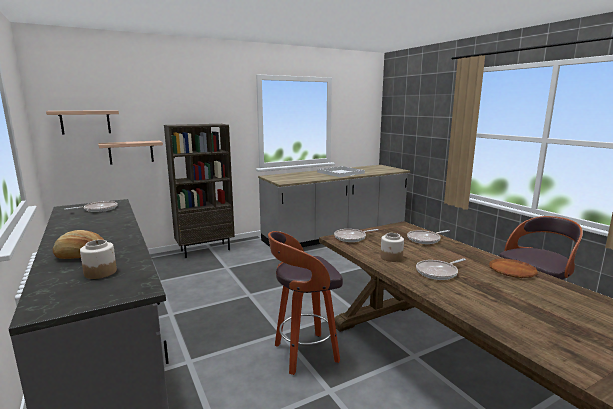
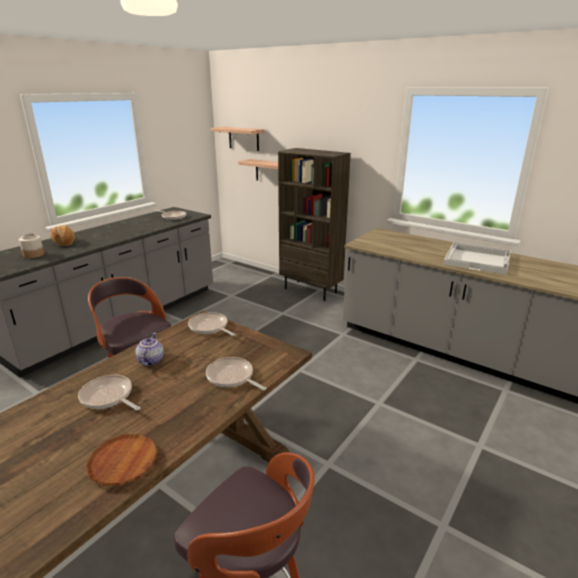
camera: 65 degrees right, 10 degrees up
jar [380,233,404,262] -> teapot [135,333,164,366]

